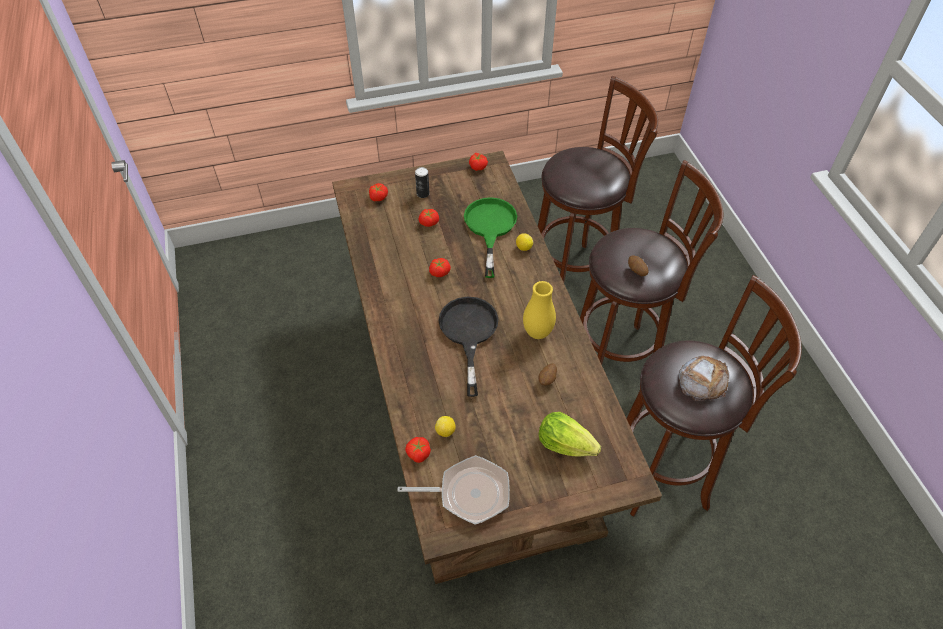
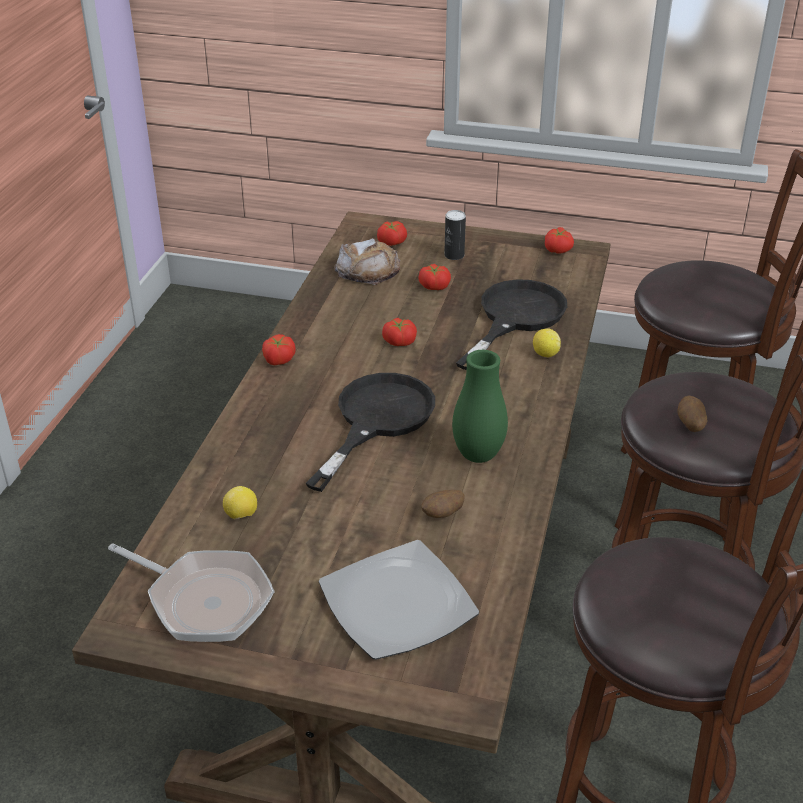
camera: 30 degrees right, 15 degrees down
tomato [405,437,431,463] -> tomato moved to [262,334,296,365]
green frying pan [464,197,517,278] -> black frying pan [456,279,567,370]
yellow vase [523,281,556,339] -> green vase [452,350,508,463]
lettuce [538,412,601,457] -> plate [319,540,479,660]
bread [679,356,729,401] -> bread moved to [334,238,400,285]

